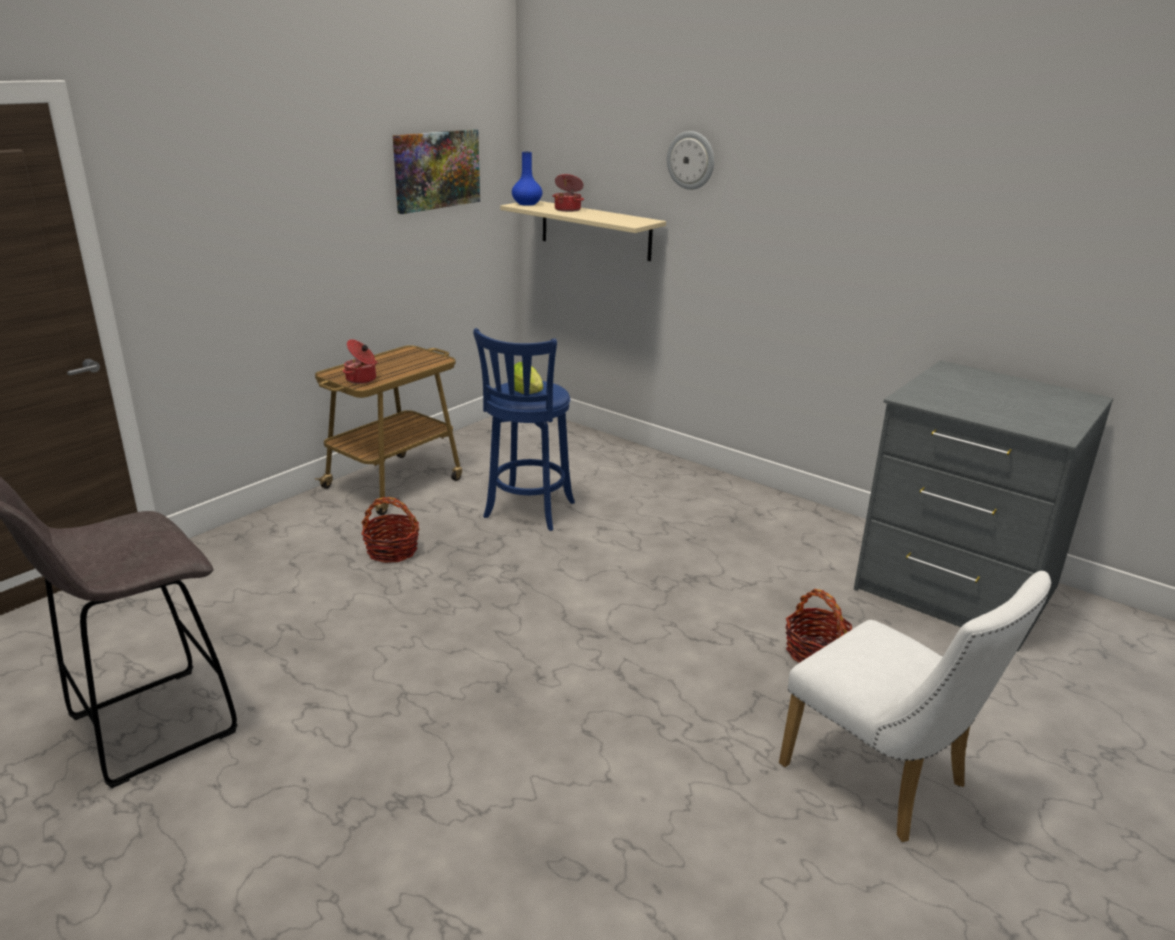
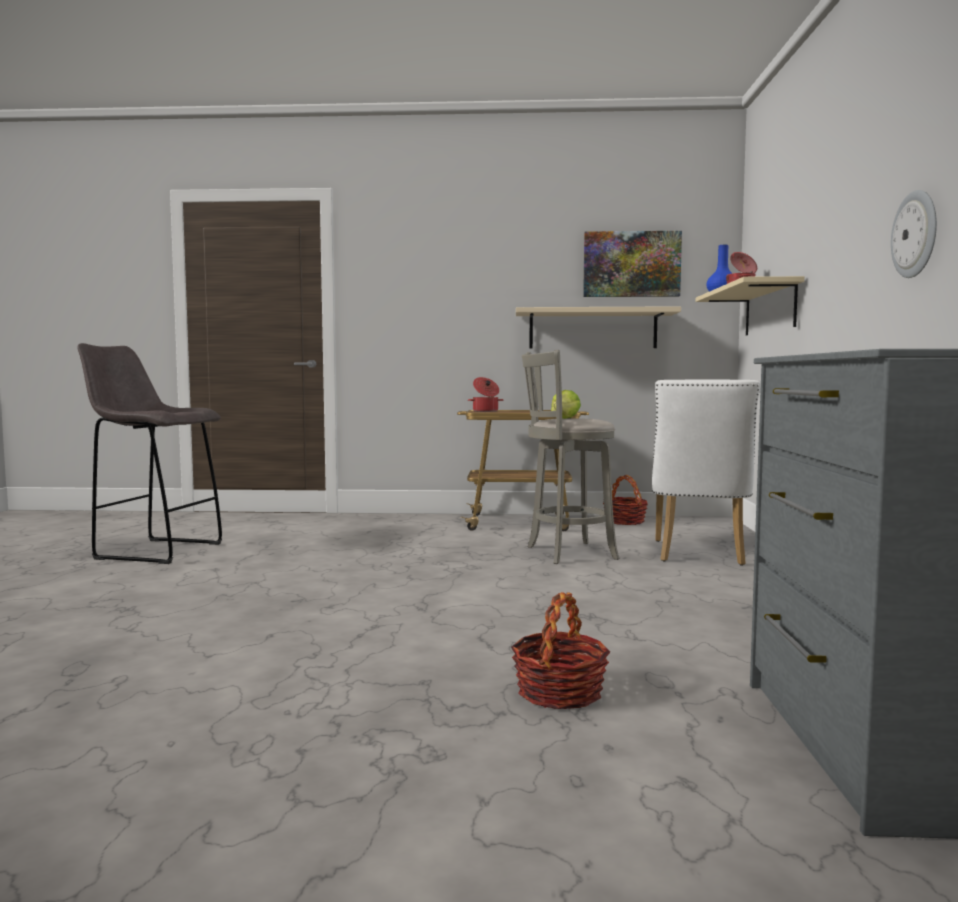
camera: 55 degrees right, 20 degrees down
basket [362,497,420,563] -> basket moved to [603,475,648,525]
blue stool [473,328,575,531] -> grey stool [522,350,619,564]
wall clock [667,131,714,190] -> wall clock moved to [891,190,937,278]
white chair [779,571,1052,842] -> white chair moved to [652,380,760,565]
none -> beige shelf [516,306,681,349]

